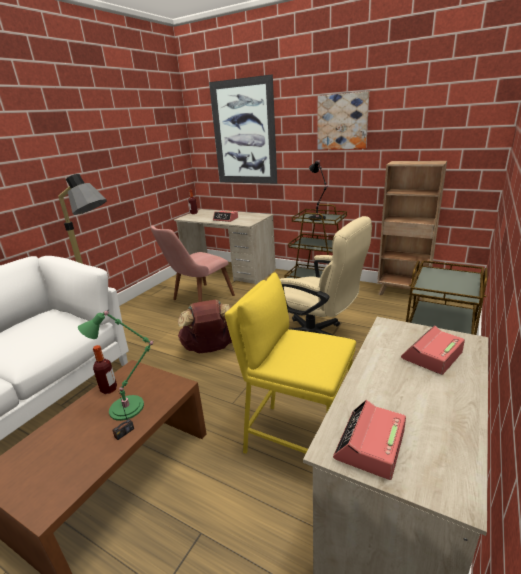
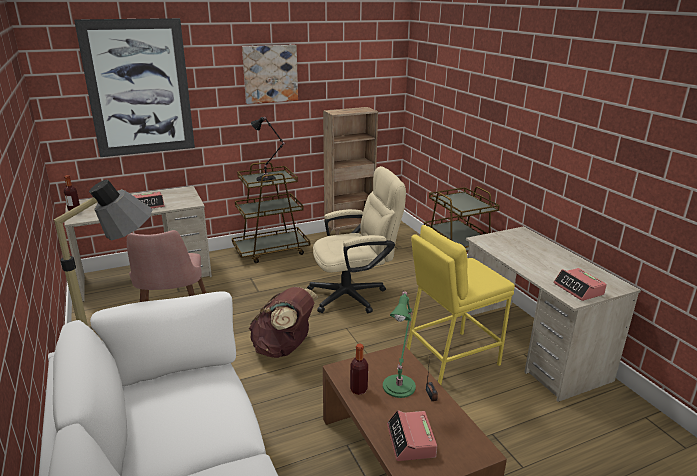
camera: 55 degrees left, 0 degrees up
alarm clock [401,326,465,375] -> alarm clock moved to [387,410,437,461]

